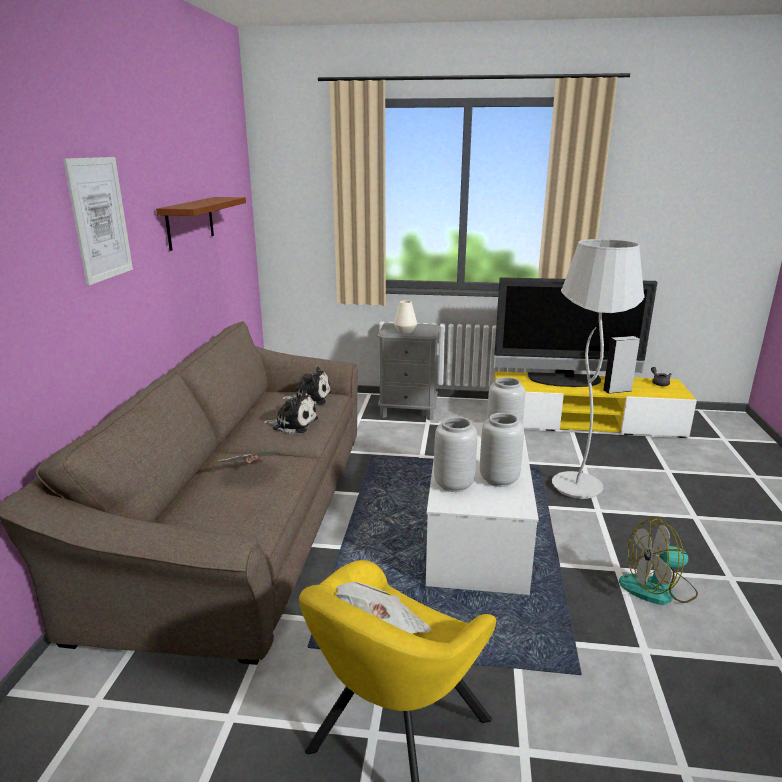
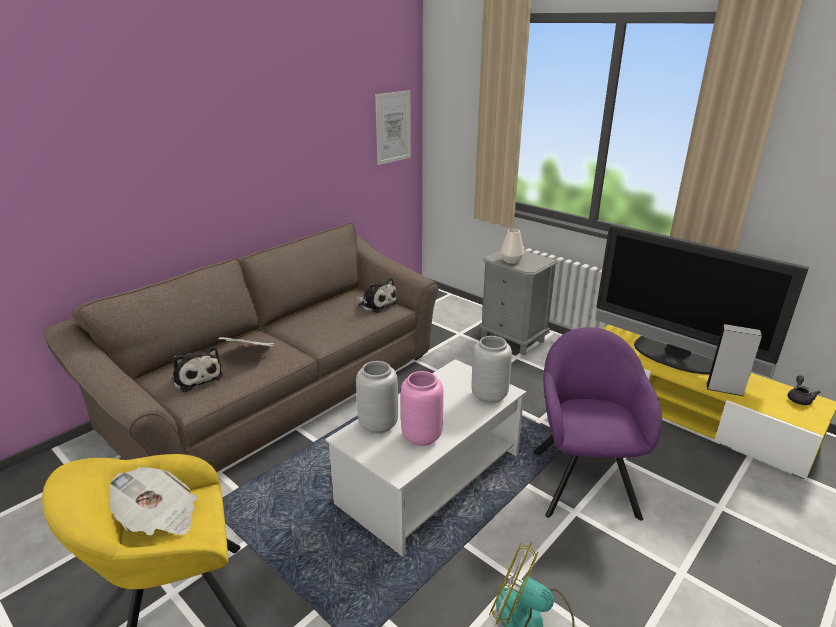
camera: 35 degrees right, 5 degrees up
picture [63,157,133,285] -> picture moved to [375,90,411,165]
brown shelf [156,197,246,251] -> none
plush toy [263,390,318,434] -> plush toy moved to [172,347,223,392]
grey vase [480,413,524,487] -> pink vase [401,371,444,446]
white floor lamp [552,239,645,499] -> purple armchair [534,327,662,520]

